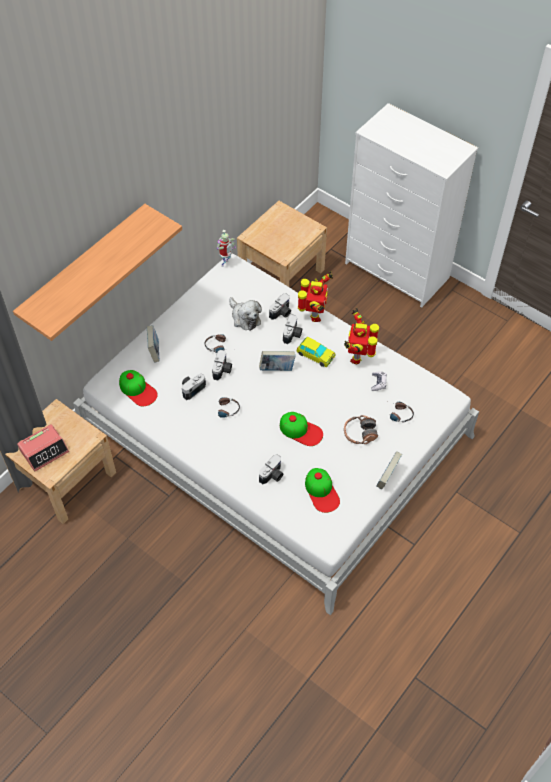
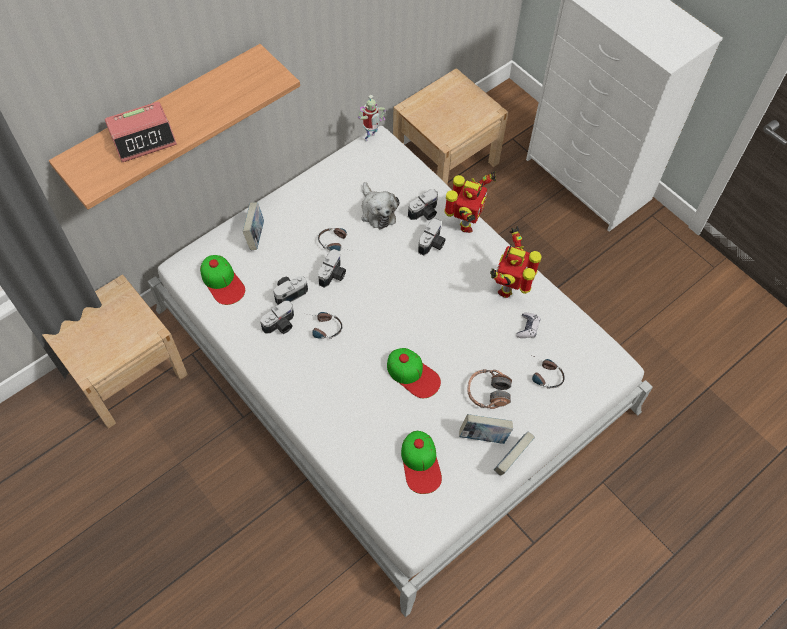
camera: 10 degrees right, 5 degrees up
alarm clock [17,424,69,472] -> alarm clock moved to [105,102,177,162]
book [259,351,296,371] -> book moved to [459,414,513,444]
camera [259,454,283,484] -> camera moved to [260,301,294,334]
toy car [296,337,336,367] -> none

